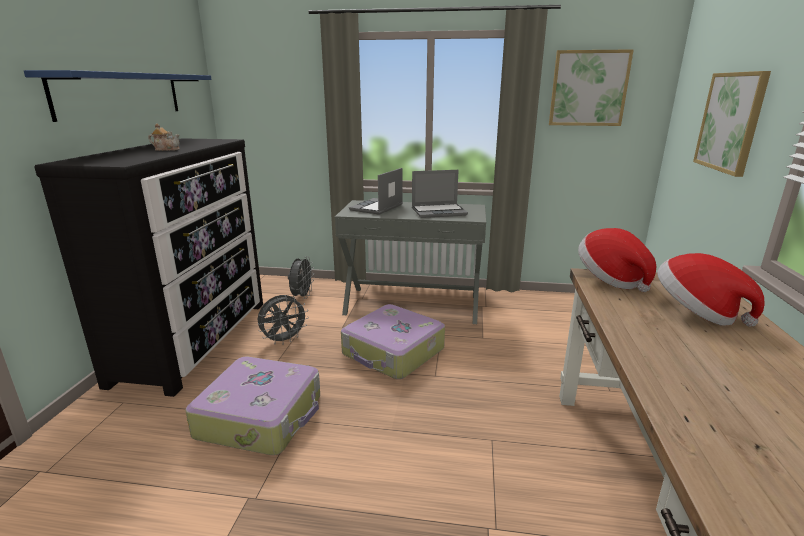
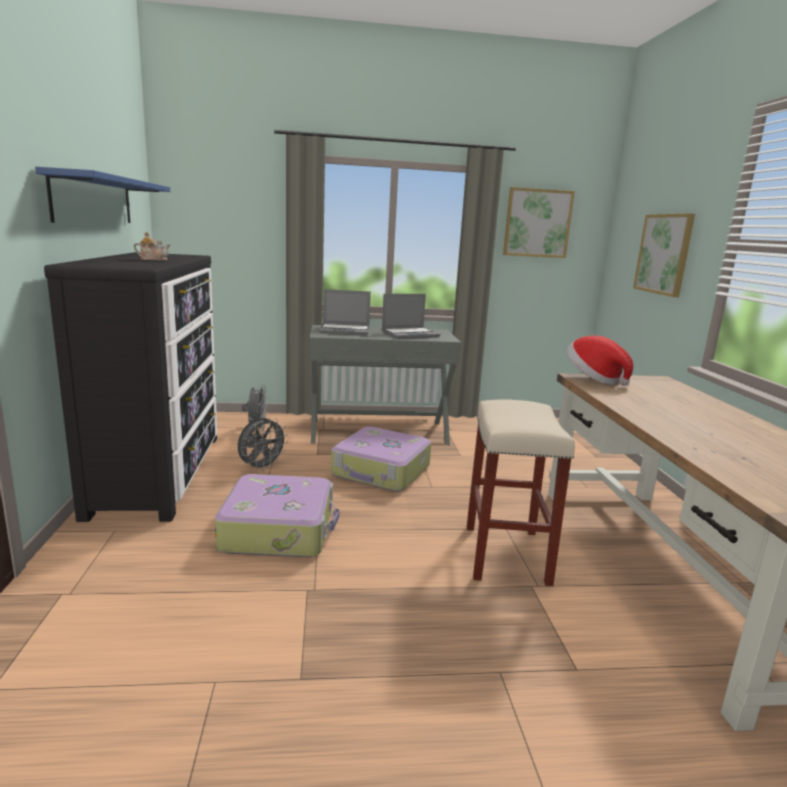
camera: 15 degrees left, 5 degrees down
laptop [349,168,403,215] -> laptop turned 105 degrees counterclockwise [319,289,371,335]
hat [657,253,765,327] -> none
none -> beige stool [467,399,575,586]

